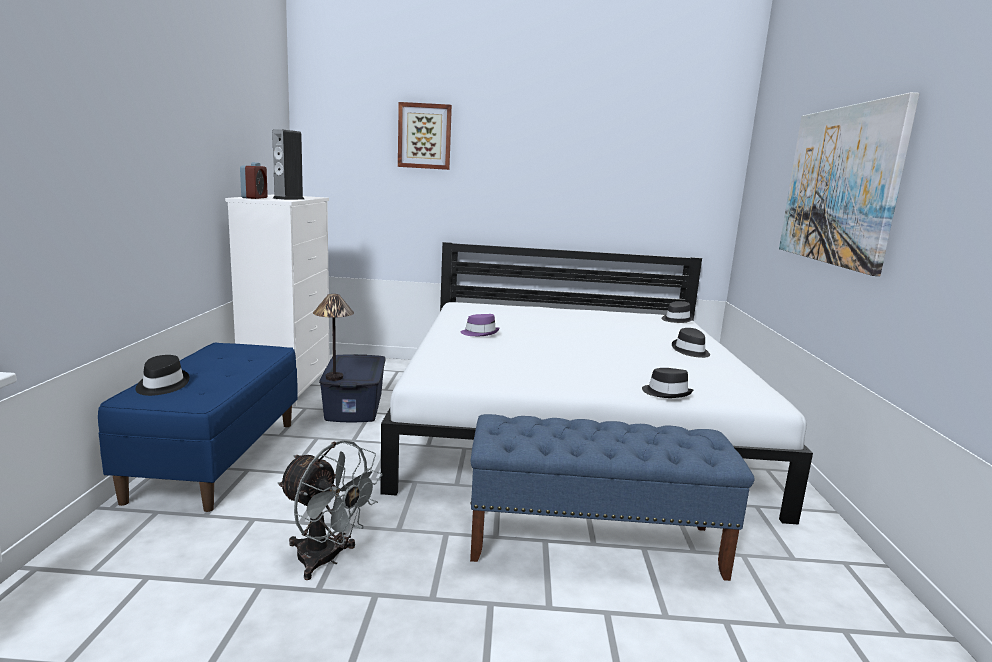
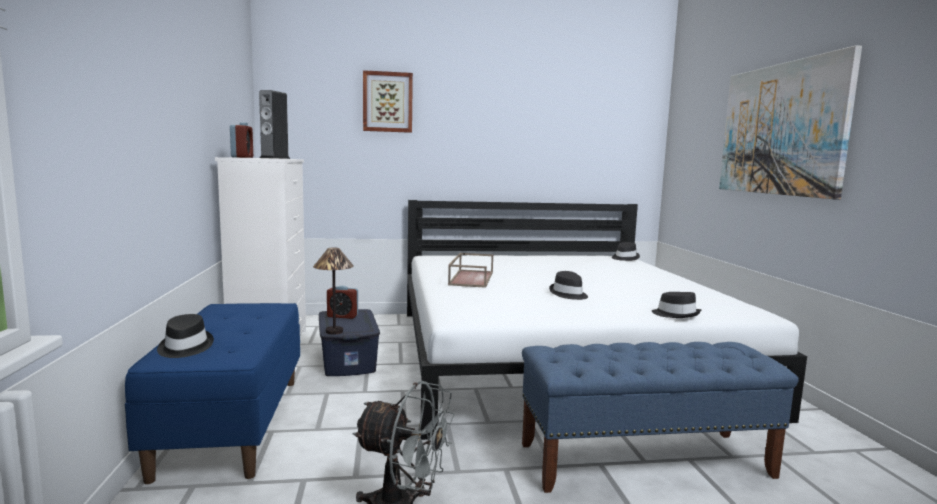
camera: 10 degrees left, 5 degrees down
purple hat [461,314,499,336] -> brown tray [448,253,493,288]
black hat [672,328,710,358] -> black hat moved to [549,271,588,300]
none -> alarm clock [327,286,358,319]

